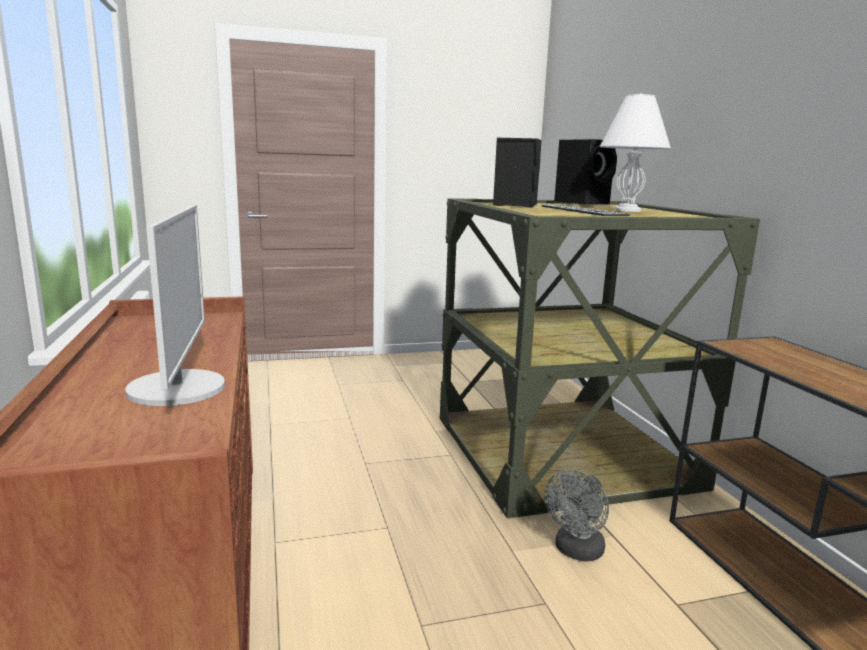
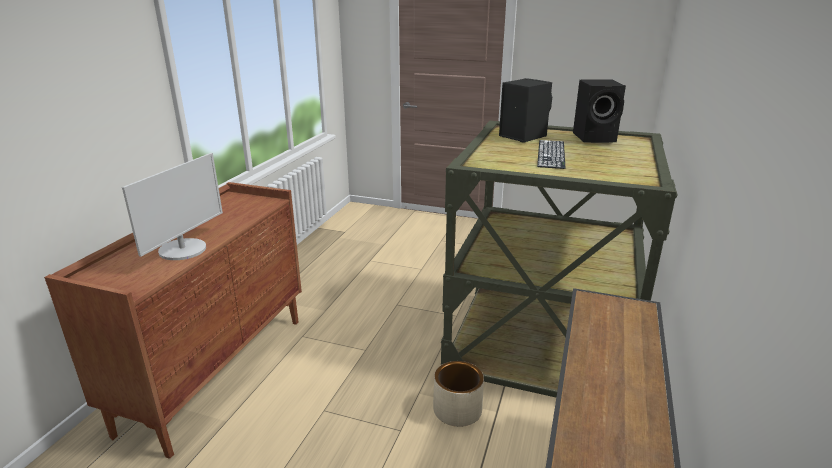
camera: 35 degrees right, 10 degrees up
grey fan [544,470,609,562] -> beige planter [433,361,484,427]
white table lamp [600,93,671,212] -> none

